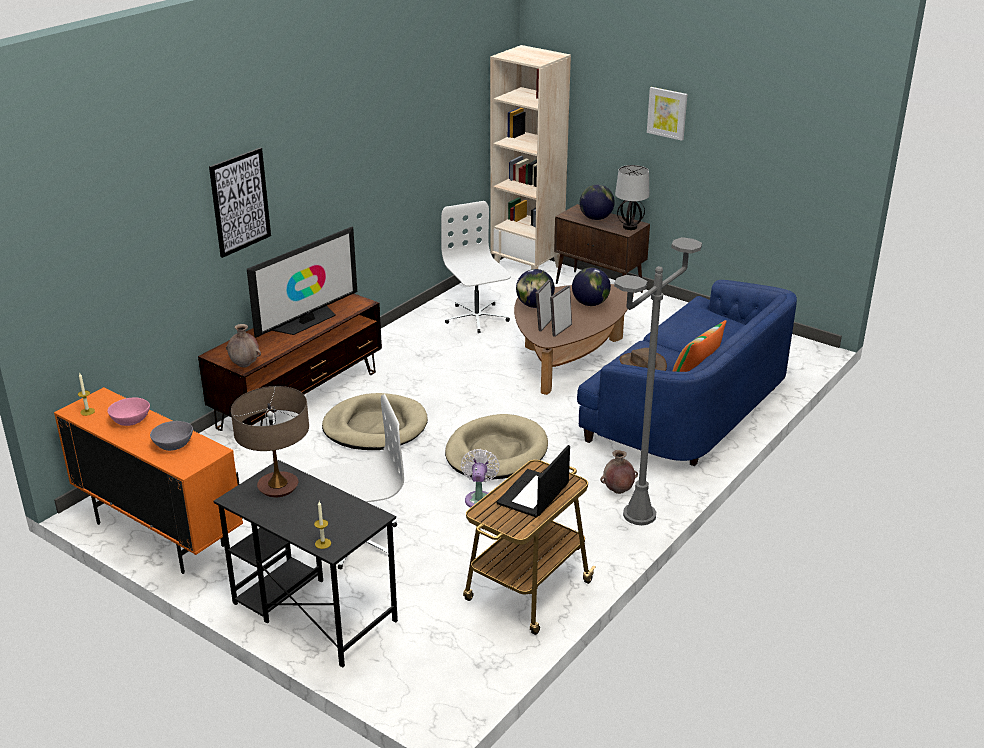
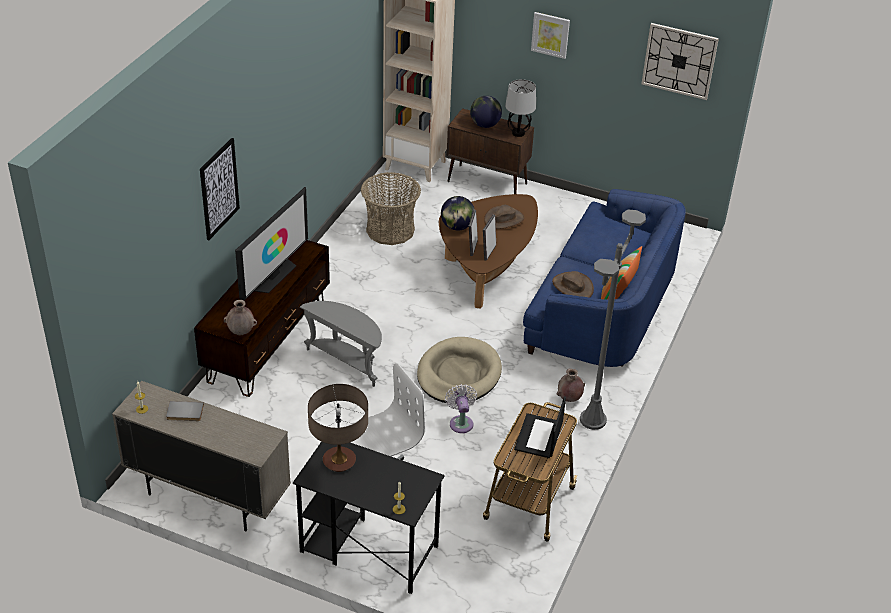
camera: 15 degrees left, 10 degrees up
orange cabinet [54,387,243,574] -> beige cabinet [112,381,291,532]
pink bowl [108,398,150,426] -> grey book [166,401,204,421]
grey bowl [150,421,193,451] -> none
beige dog bed [322,393,428,450] -> grey side table [300,301,382,387]
white office chair [441,201,511,333] -> basket [361,172,421,245]
globe [572,267,611,306] -> brown hat [484,205,525,229]
none -> wall clock [641,23,719,100]

